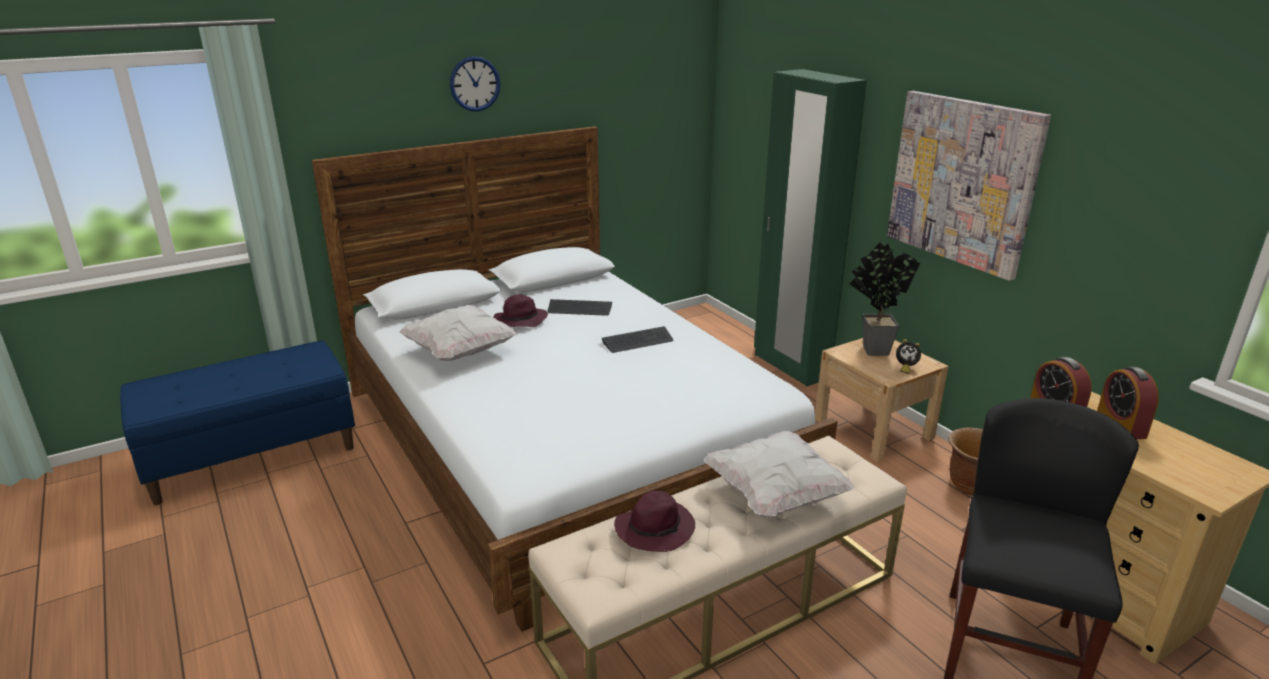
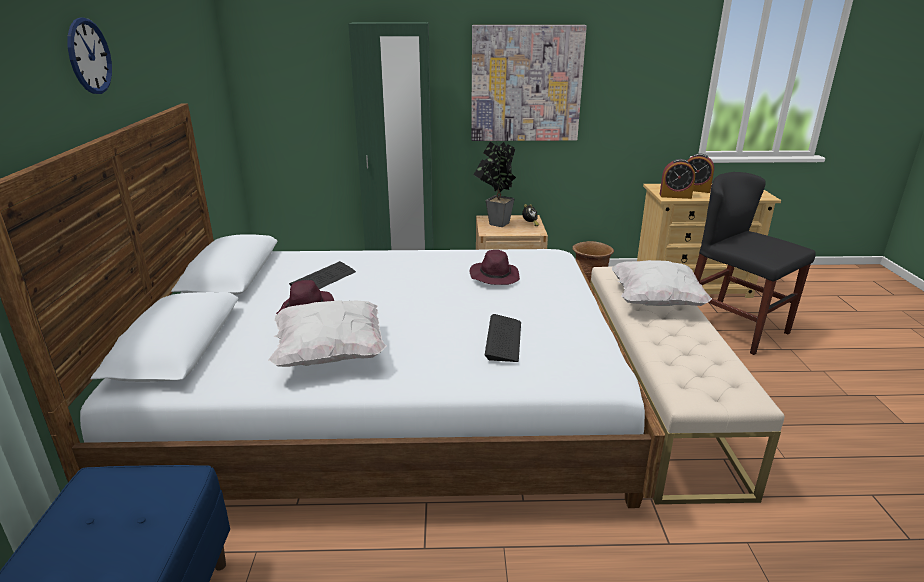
camera: 60 degrees left, 0 degrees up
keyboard [602,326,673,353] -> keyboard moved to [485,314,521,362]
purple hat [614,491,695,552] -> purple hat moved to [470,250,520,285]

